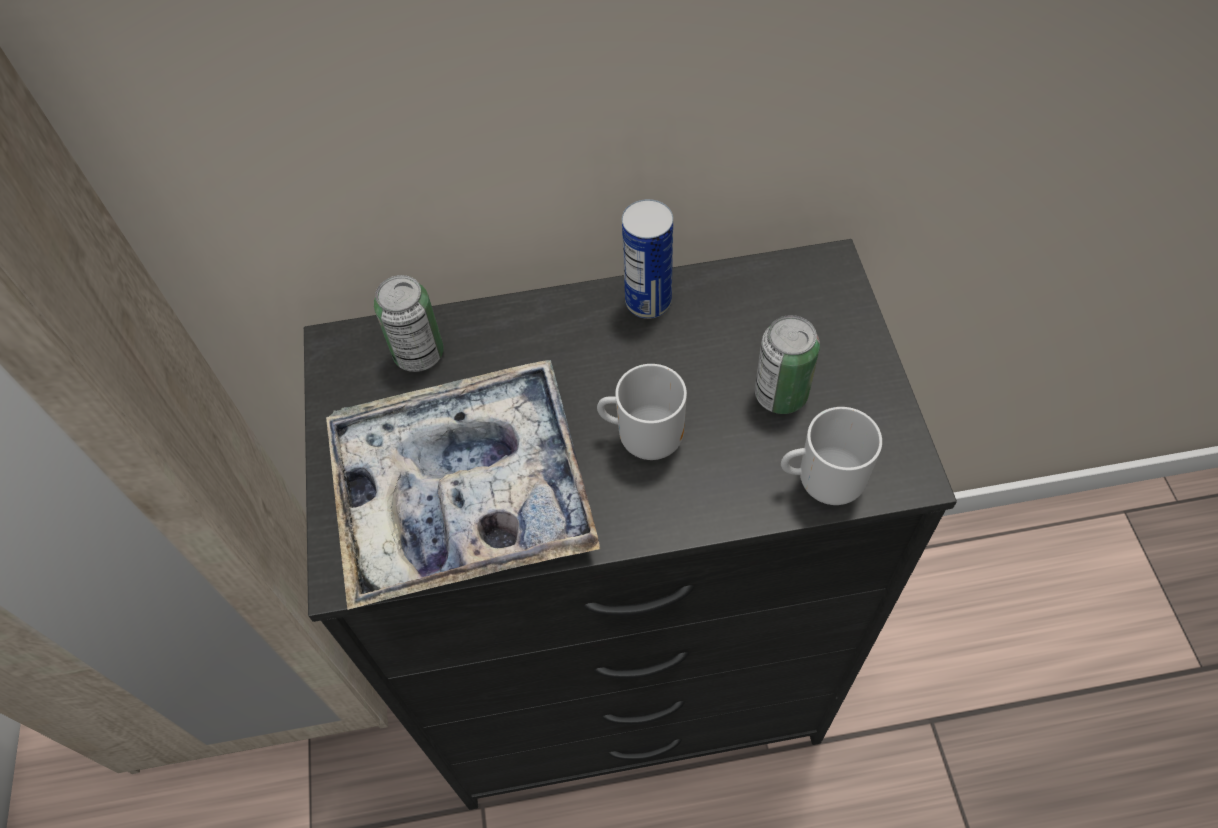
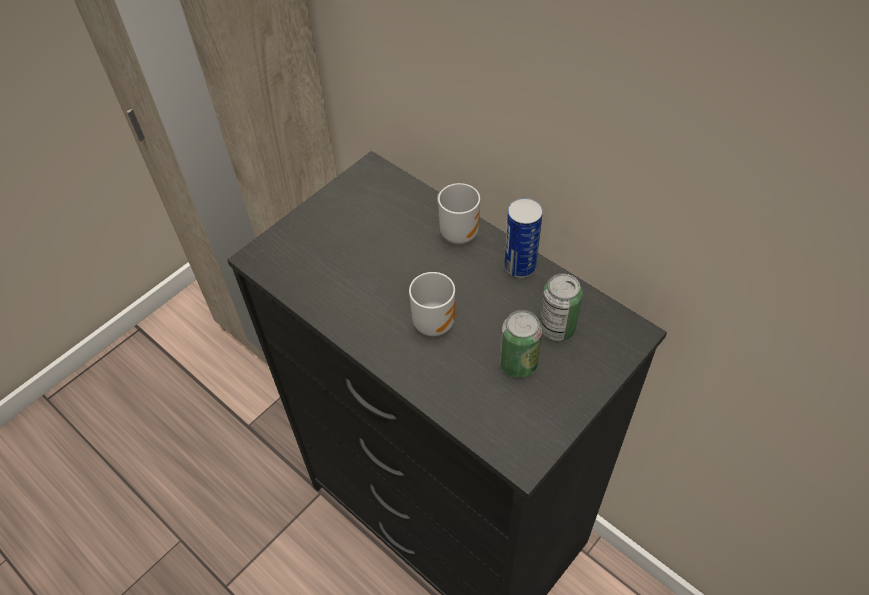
camera: 50 degrees right, 5 degrees down
tray [326,360,601,610] -> none
can [374,275,444,372] -> can moved to [540,273,583,341]
mug [781,407,882,505] -> mug moved to [437,183,480,244]

